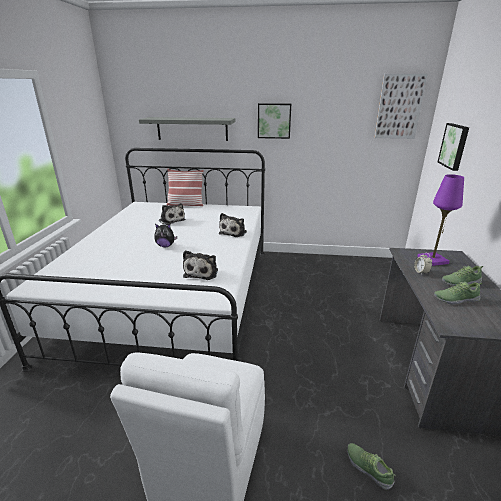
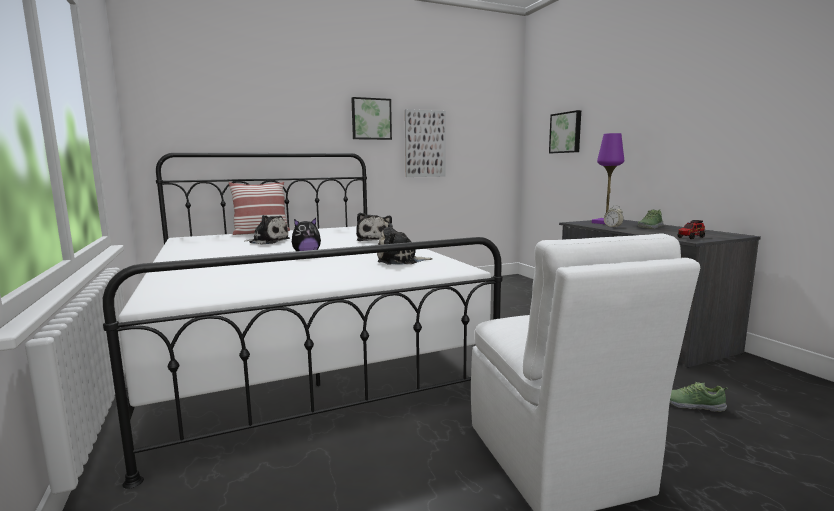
camera: 30 degrees left, 15 degrees down
grey shelf [139,117,235,141] -> none
plush toy [183,250,218,280] -> plush toy turned 105 degrees clockwise [377,223,433,265]
picture [374,74,427,139] -> picture moved to [405,109,446,177]
shoe [434,282,482,305] -> none
none -> toy truck [677,220,705,239]

